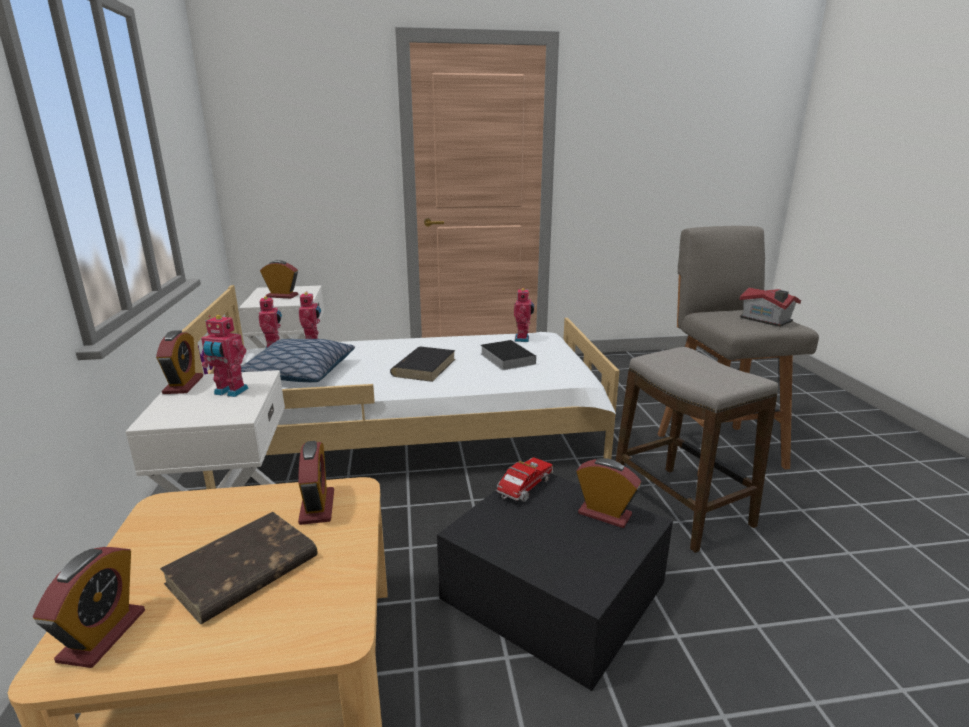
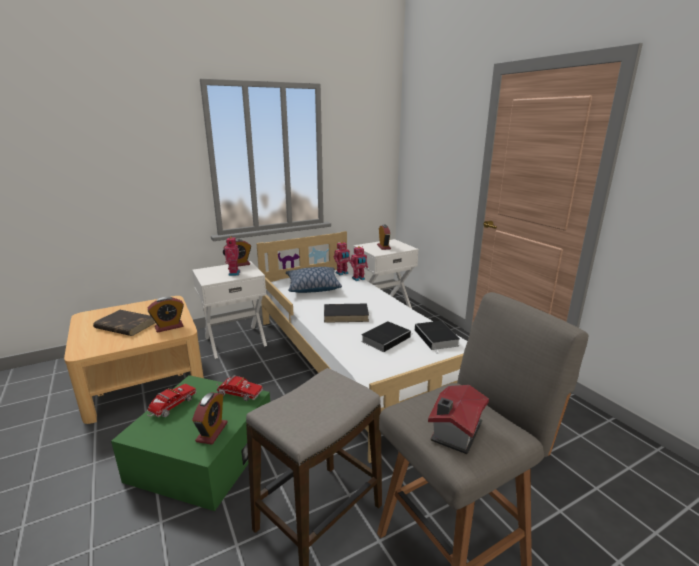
camera: 70 degrees right, 0 degrees up
alarm clock [33,547,145,668] -> none
black storage box [437,473,673,691] -> green storage box [111,375,270,511]
toy robot [514,287,534,342] -> book [415,321,460,353]
none -> toy truck [147,384,196,417]

